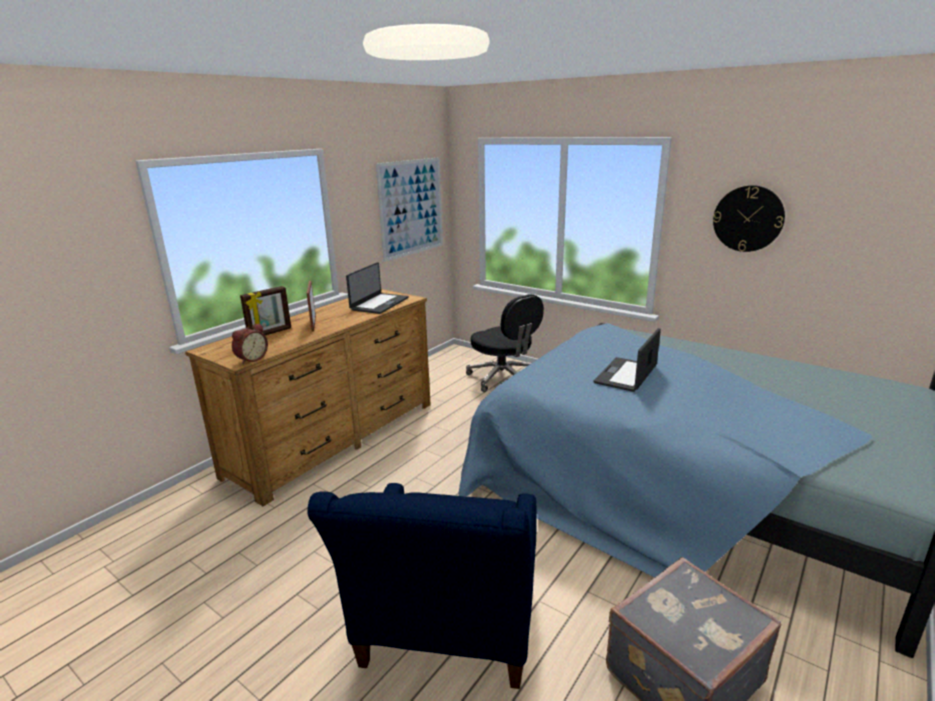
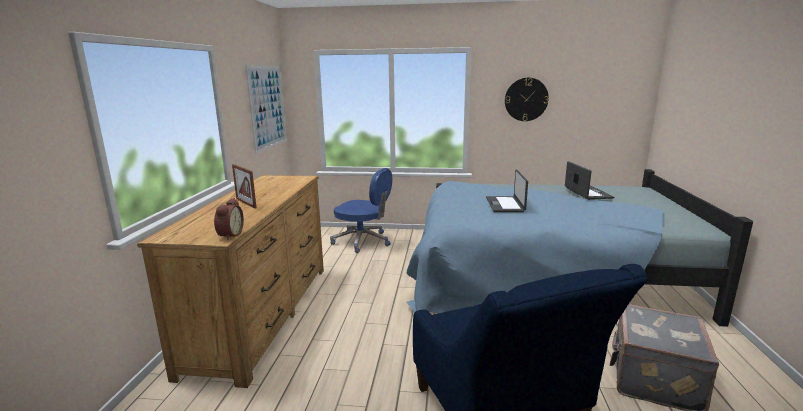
camera: 30 degrees left, 5 degrees down
picture frame [240,286,291,335] -> none
laptop [346,262,409,314] -> laptop moved to [565,161,614,200]
black office chair [466,294,544,392] -> blue office chair [330,168,392,253]

